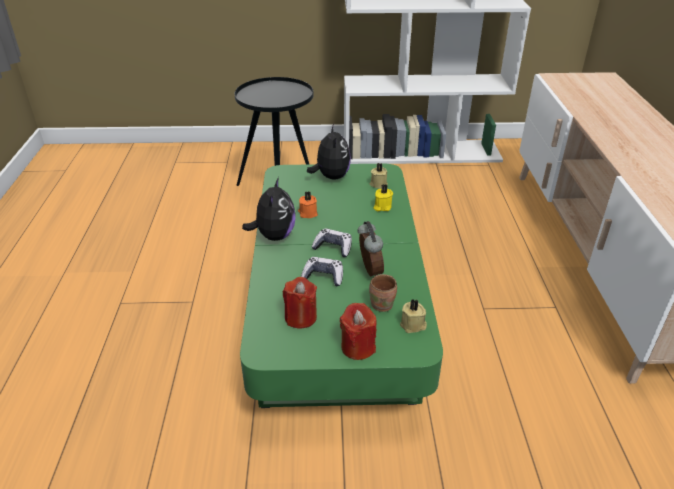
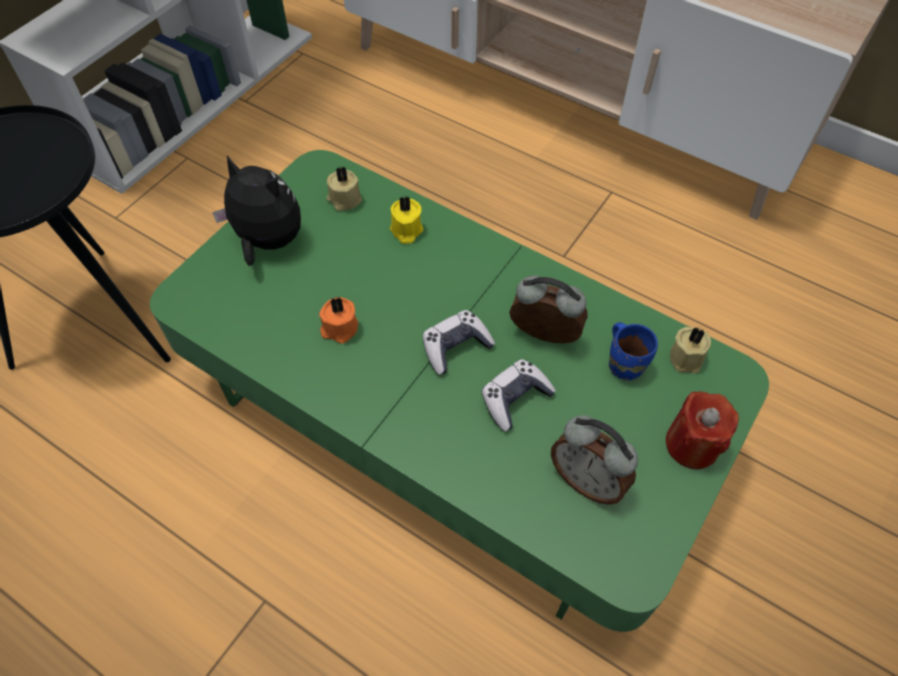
camera: 55 degrees left, 20 degrees up
plush toy [242,177,295,241] -> none
red candle [283,277,317,329] -> alarm clock [551,415,638,505]
brown mug [369,274,397,312] -> blue mug [609,322,658,380]

